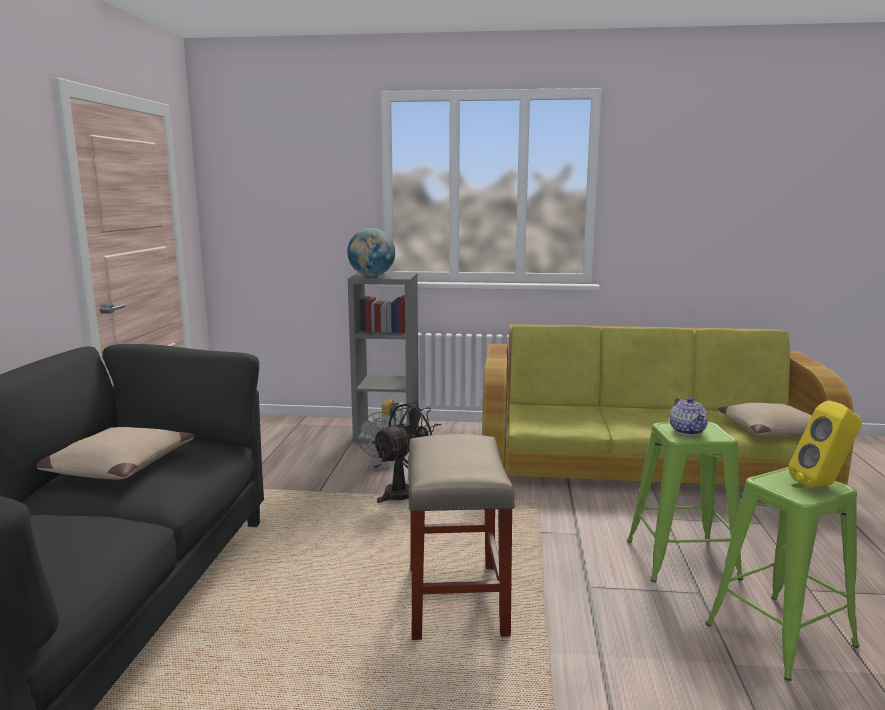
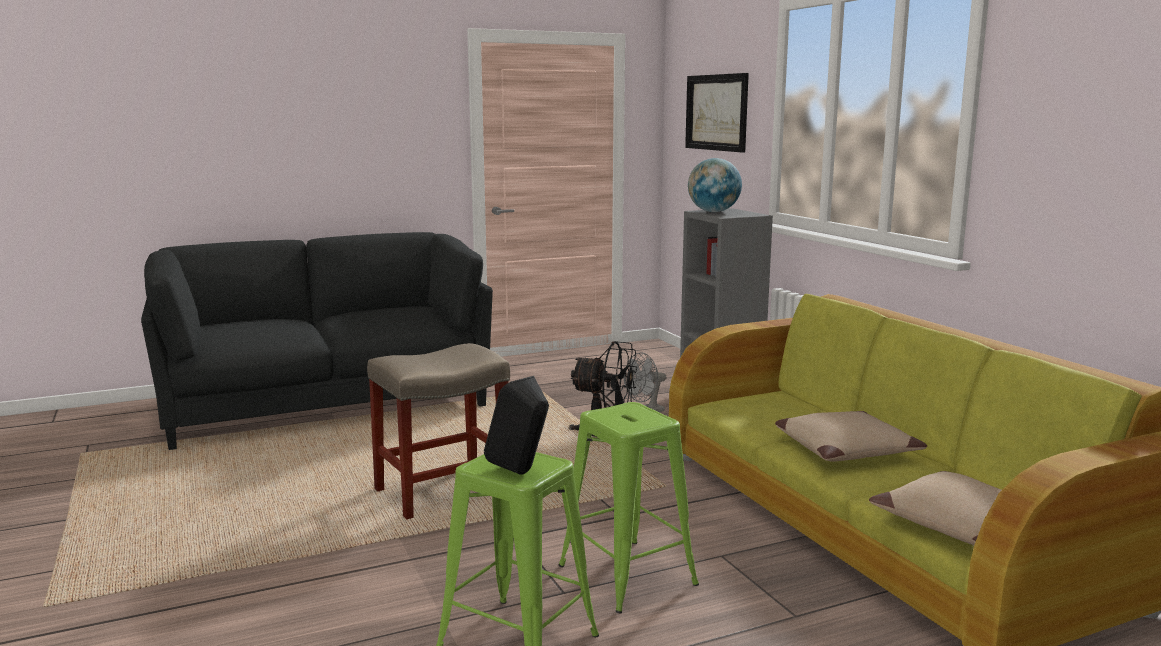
camera: 60 degrees right, 0 degrees up
beige pillow [36,427,195,480] -> beige pillow moved to [775,411,927,462]
teapot [670,397,708,435] -> none
yellow speaker [788,400,862,488] -> black speaker [484,376,549,475]
none -> picture [685,73,749,152]

